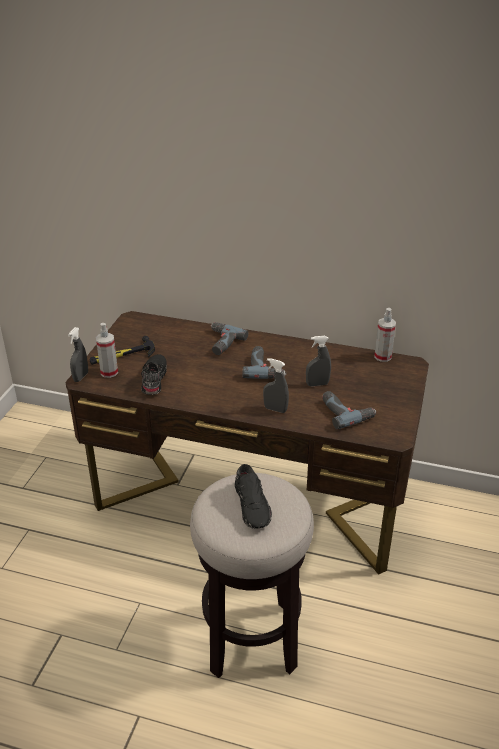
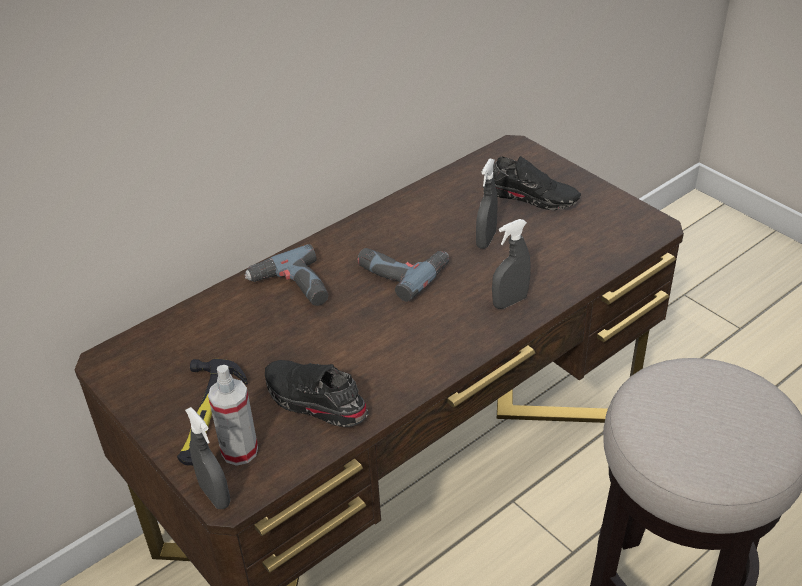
camera: 55 degrees left, 5 degrees up
black shoe [235,464,272,529] -> black shoe moved to [483,156,581,210]
power drill [322,391,376,429] -> none
spray bottle [374,308,396,362] -> none

